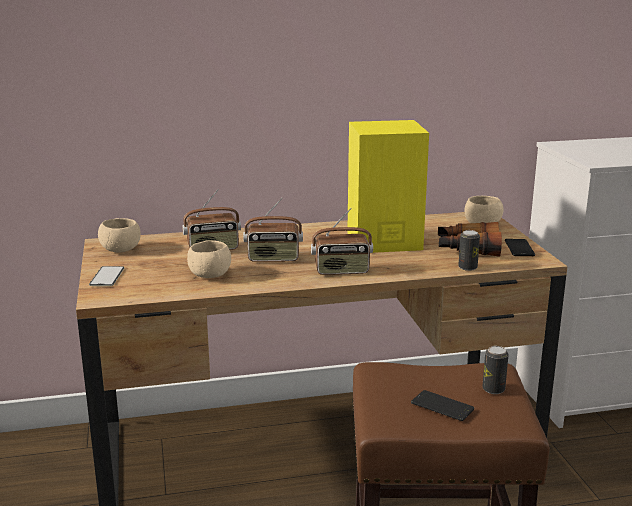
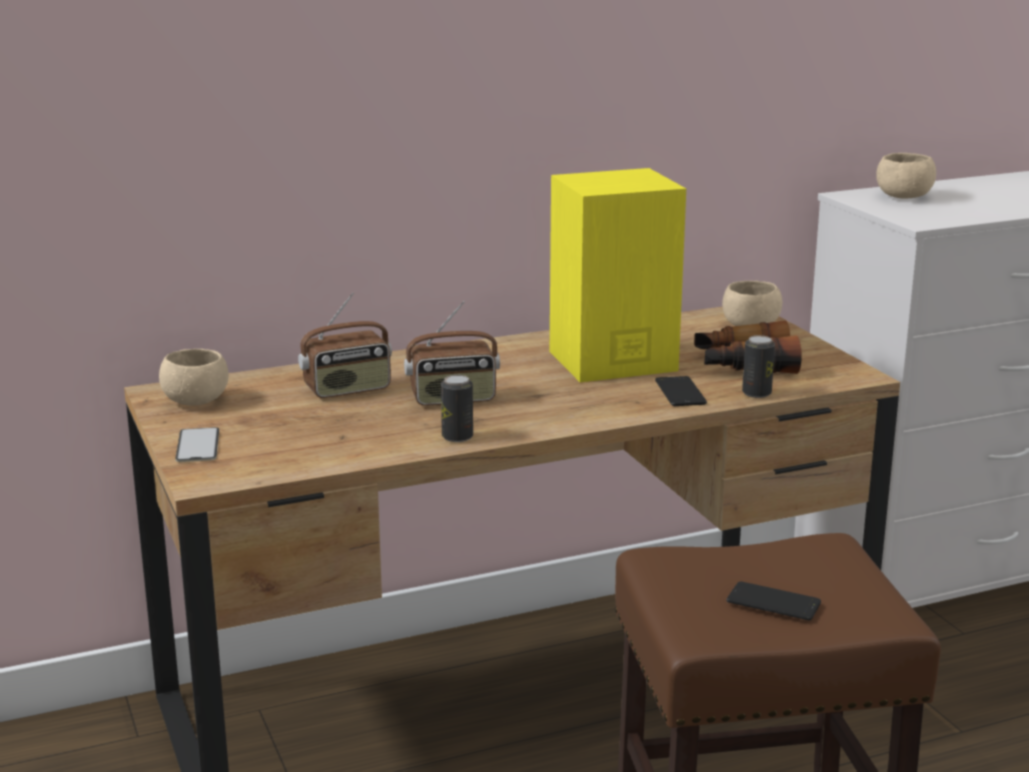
camera: 10 degrees left, 0 degrees up
beige bowl [187,240,231,278] -> beige bowl moved to [876,153,936,198]
radio [311,208,373,275] -> none
can [482,346,509,394] -> can moved to [441,375,473,442]
phone [505,239,535,256] -> phone moved to [655,376,707,406]

